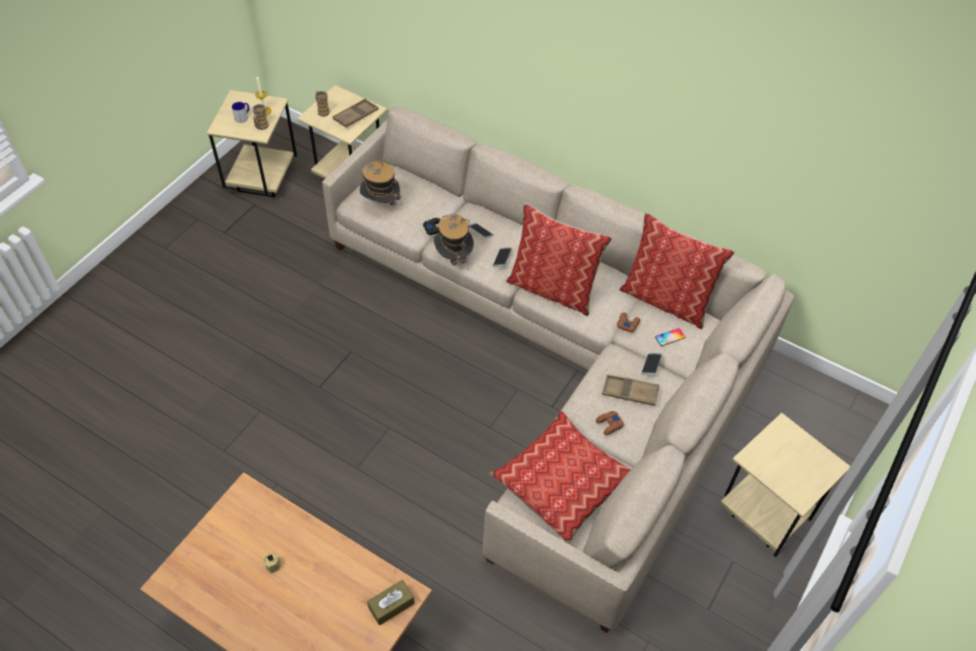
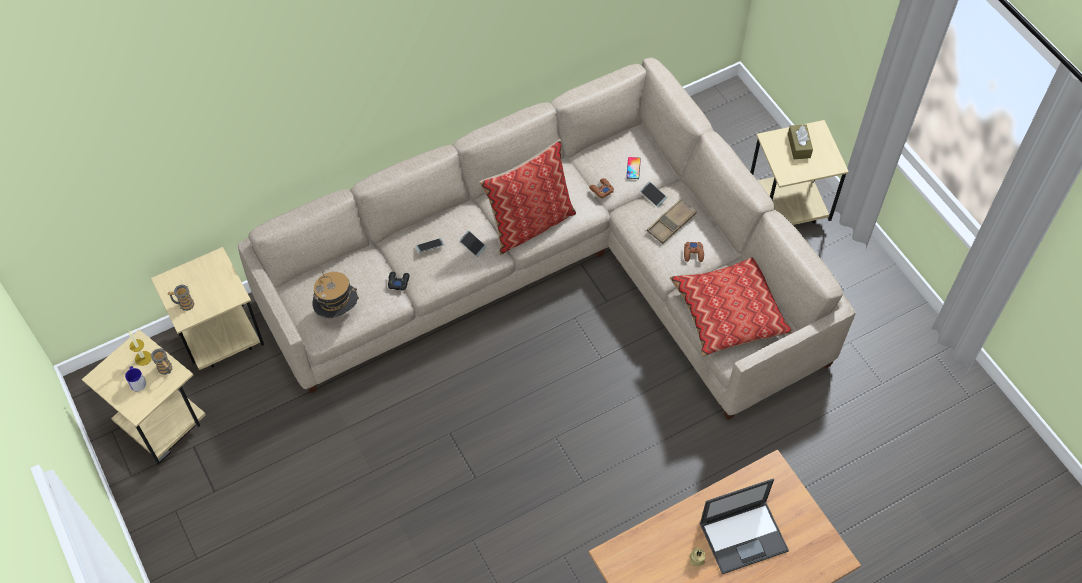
camera: 60 degrees left, 5 degrees up
brown tray [333,99,379,127] -> none
brown tissue box [367,580,415,625] -> brown tissue box moved to [788,124,813,159]
hat [434,214,474,270] -> none
pillow [619,212,735,329] -> none
none -> laptop [700,479,789,574]

